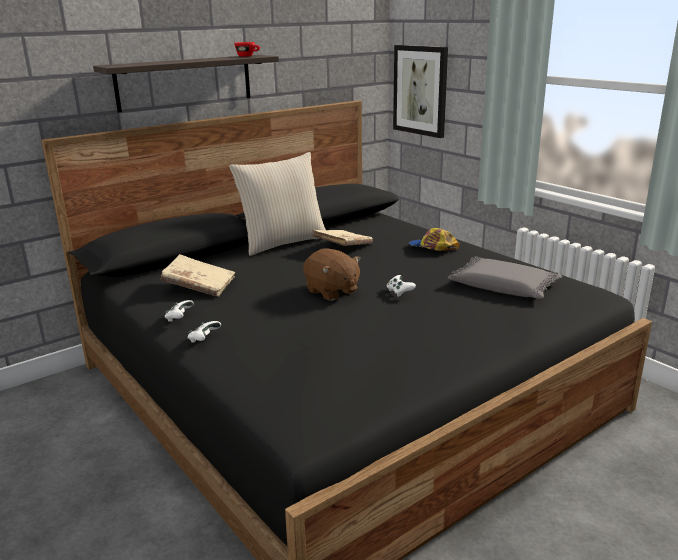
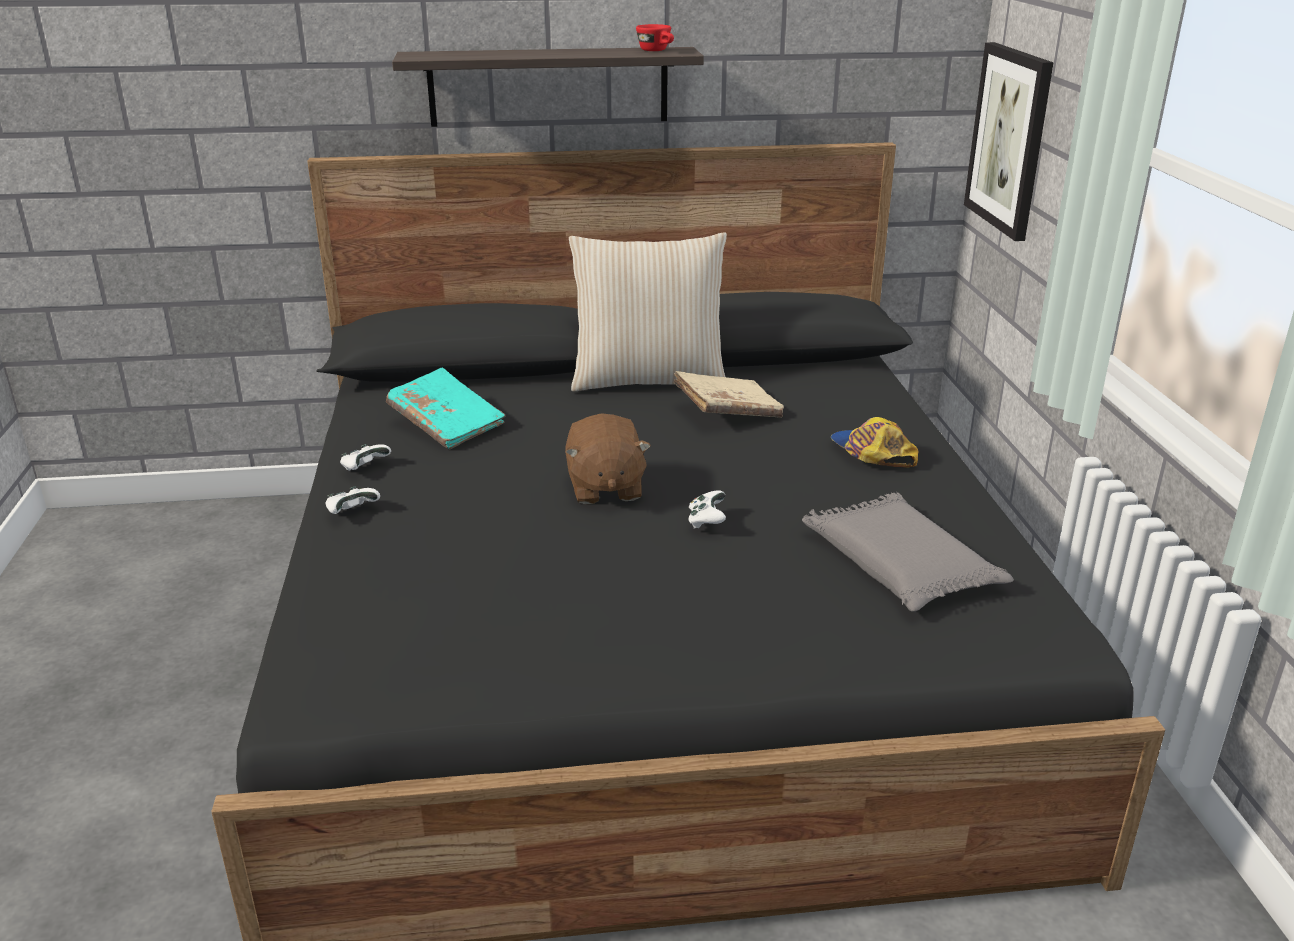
camera: 30 degrees right, 5 degrees up
beige book [160,254,235,297] -> turquoise book [386,367,506,450]

